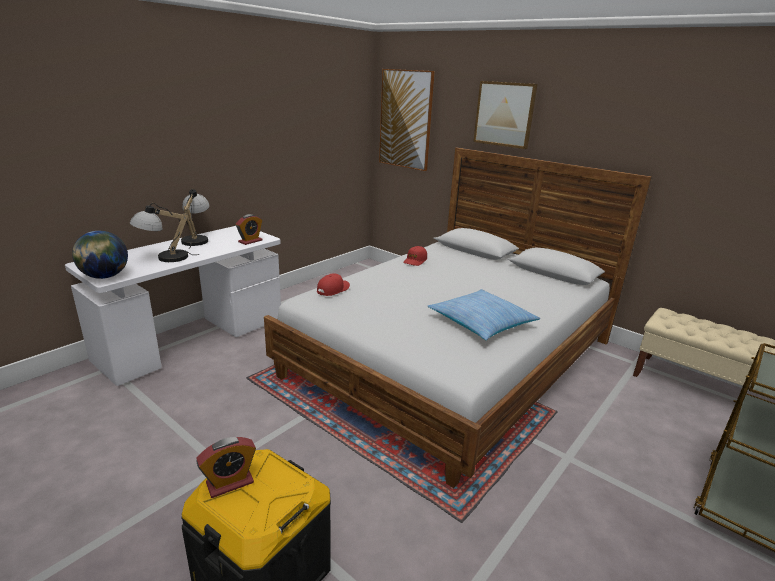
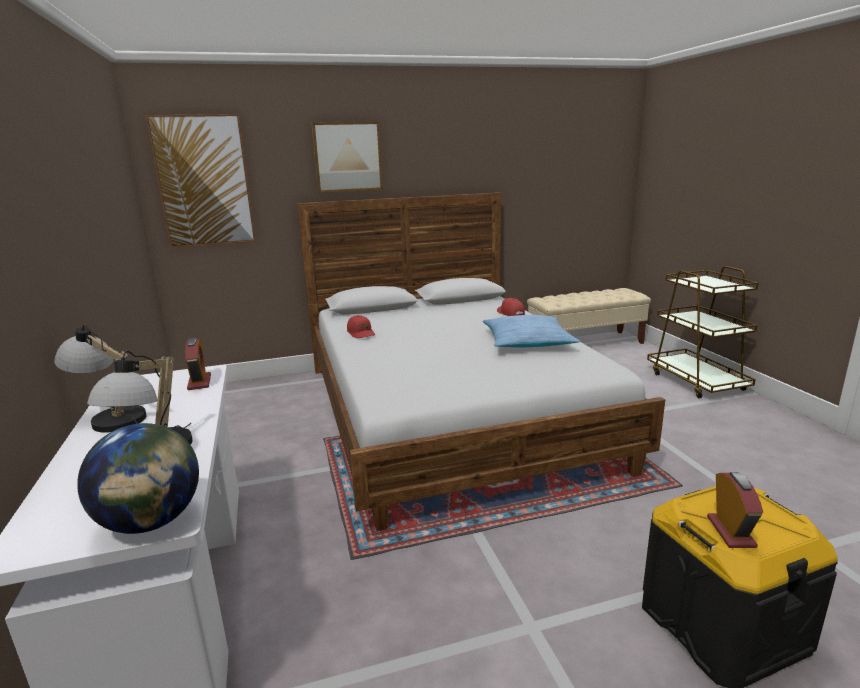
camera: 55 degrees left, 5 degrees down
red cap [317,273,350,296] -> red cap moved to [497,298,525,316]

